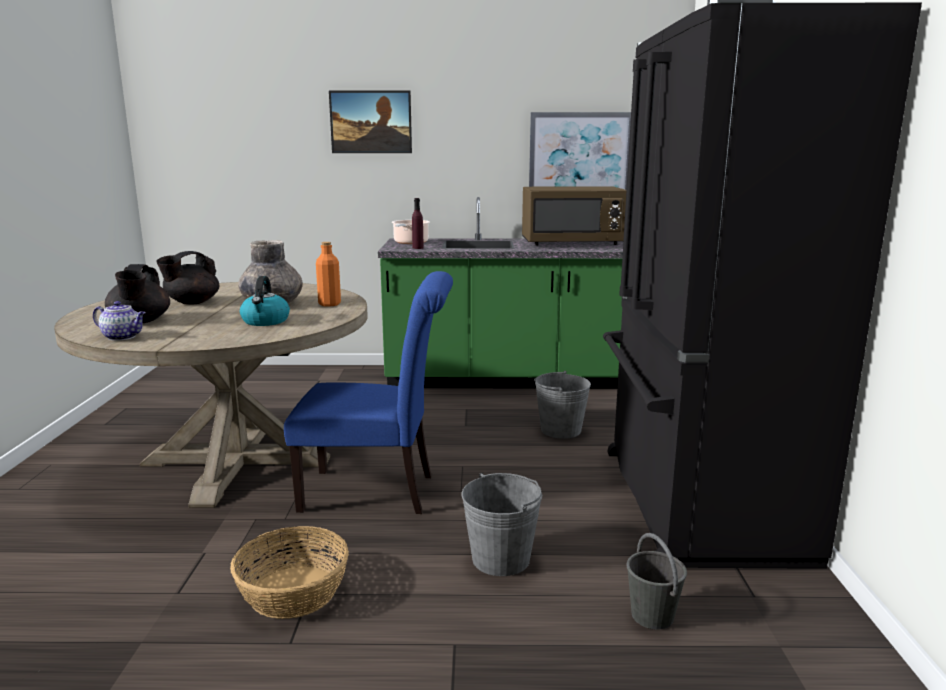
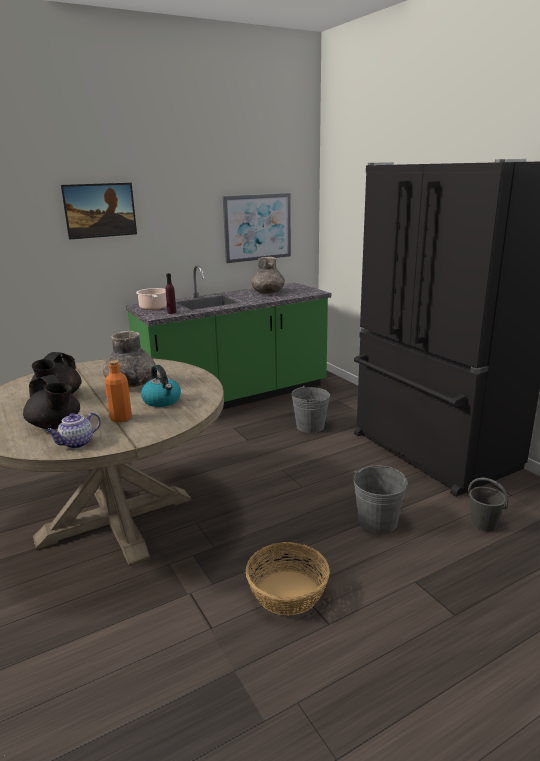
camera: 30 degrees left, 5 degrees up
teapot [93,301,146,341] -> teapot turned 150 degrees clockwise [46,412,101,449]
blue chair [284,271,453,514] -> none
orange bottle [316,242,341,307] -> orange bottle moved to [105,360,132,422]
brown microwave [522,186,626,246] -> grey vase [251,257,285,294]

